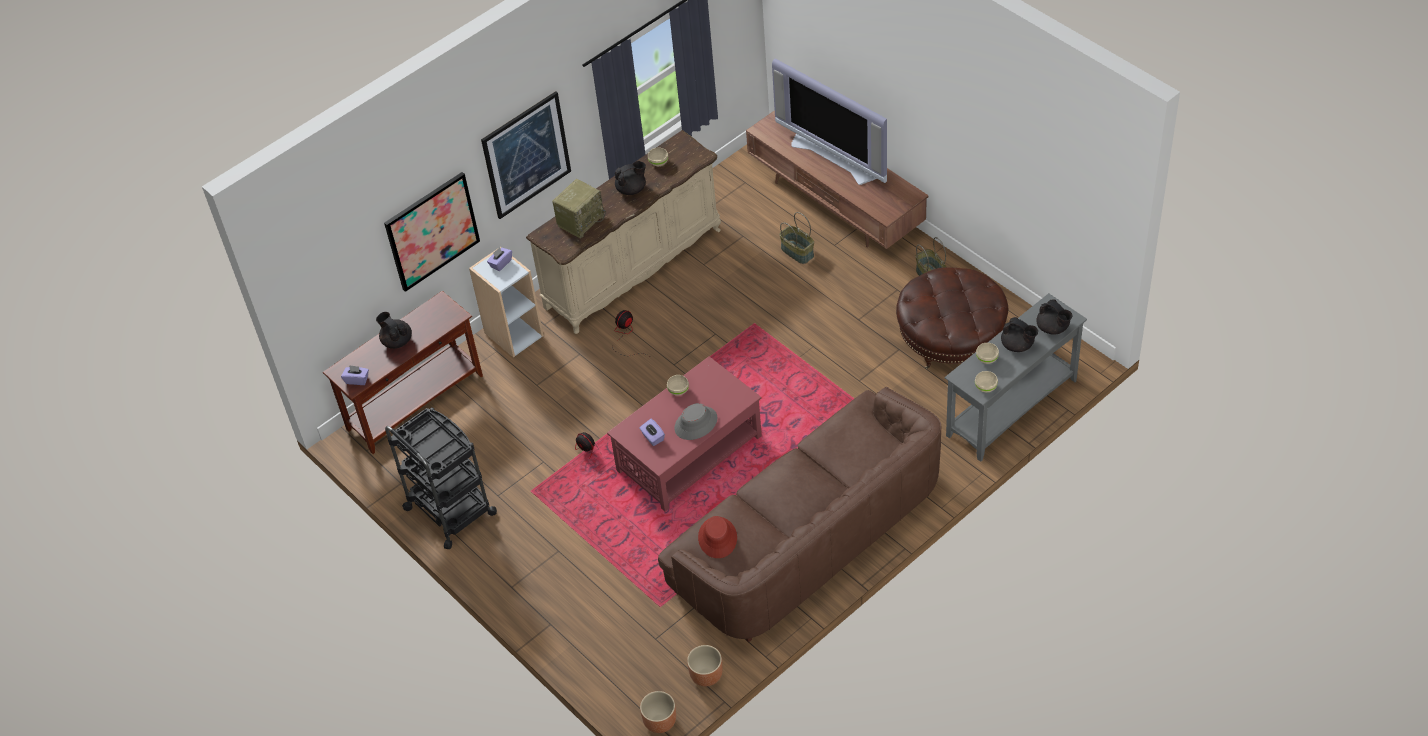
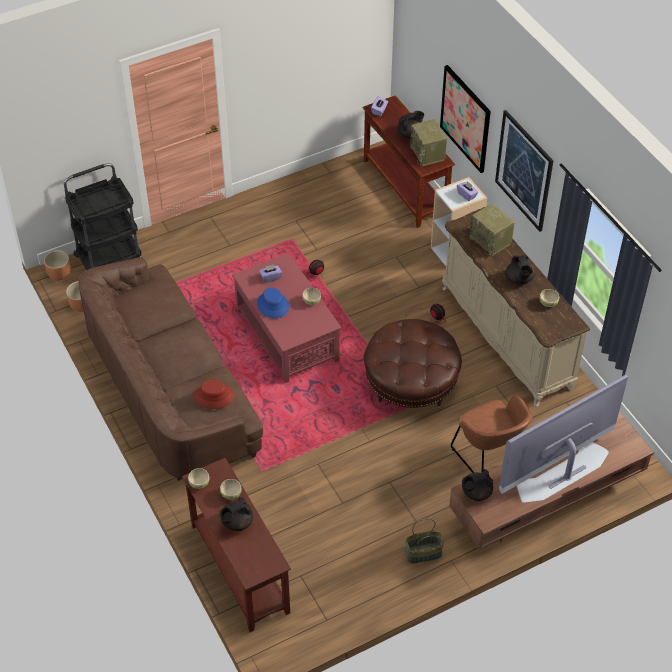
camera: 100 degrees right, 0 degrees up
black cart [385,408,497,549] -> black cart moved to [64,164,142,270]
grey hat [674,403,717,440] -> blue hat [257,287,289,318]
red hat [698,516,737,558] -> red hat moved to [194,380,235,409]
basket [779,212,814,264] -> brown armchair [451,395,532,473]
brown ottoman [896,267,1009,369] -> brown ottoman moved to [364,319,462,409]
grey console table [945,293,1087,462] -> brown console table [182,458,291,632]
black teapot [1037,299,1073,335] -> black teapot moved to [462,469,493,501]
none -> radio [410,119,447,166]

